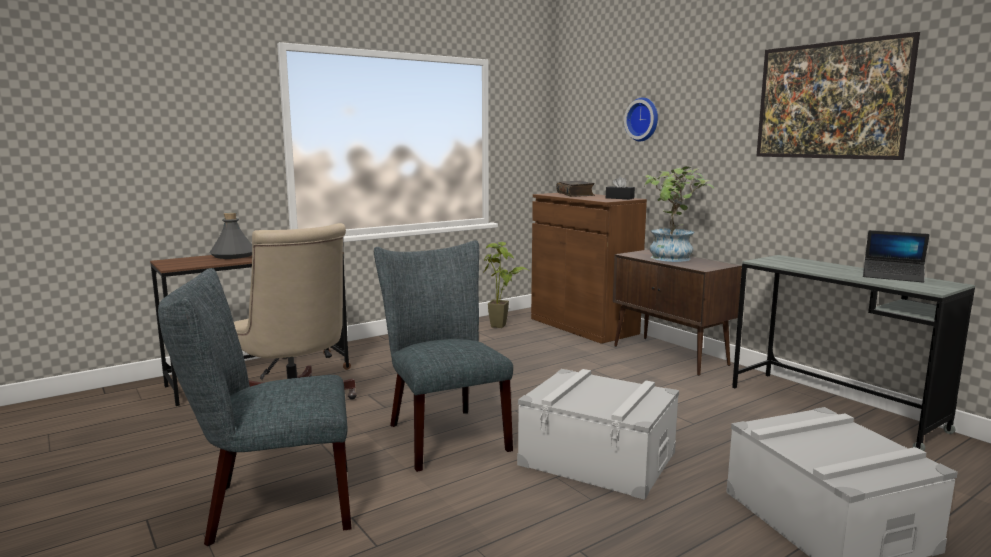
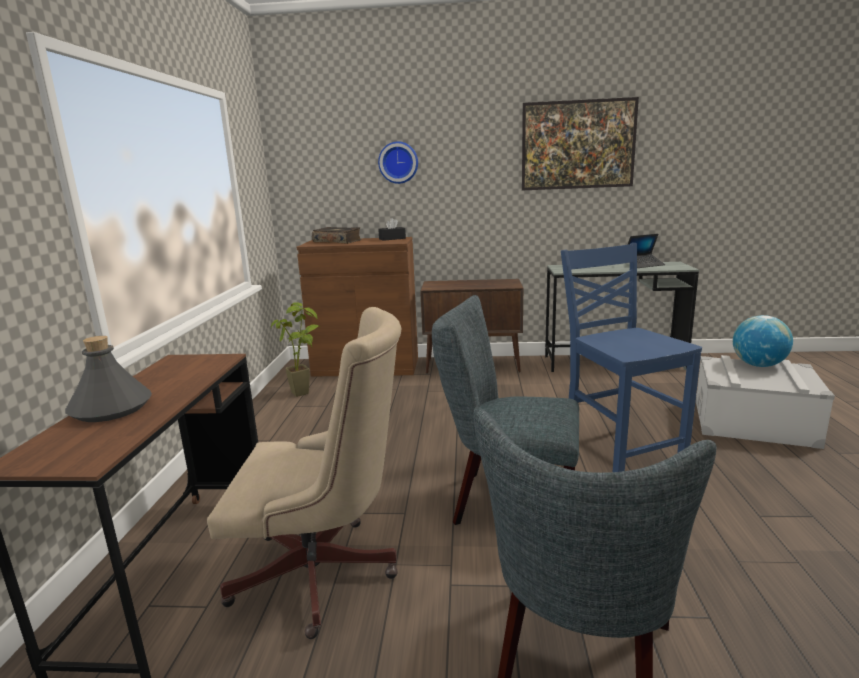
camera: 50 degrees left, 5 degrees up
grey storage box [517,369,679,500] -> blue chair [561,243,702,472]
potted plant [644,166,714,262] -> none
none -> globe [733,315,793,367]

